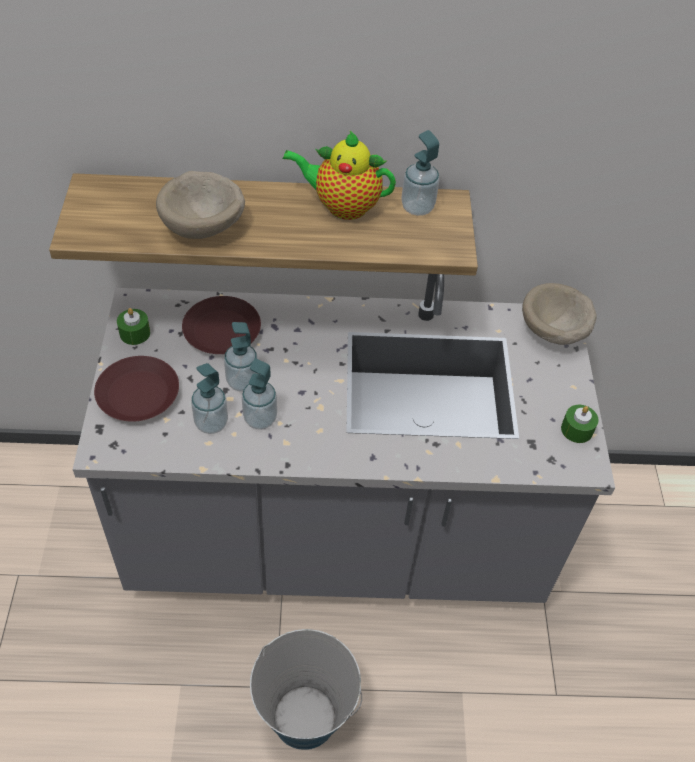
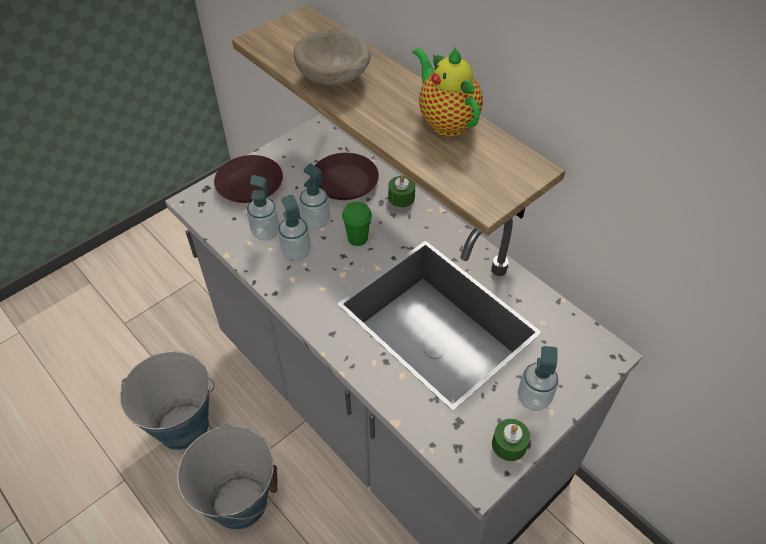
camera: 50 degrees right, 0 degrees up
green candle [117,308,150,345] -> green candle moved to [388,174,415,207]
soap dispenser [401,130,440,216] -> soap dispenser moved to [518,346,559,411]
beige bowl [522,283,597,345] -> none
none -> bucket [120,351,215,450]
none -> green cup [342,202,372,246]

